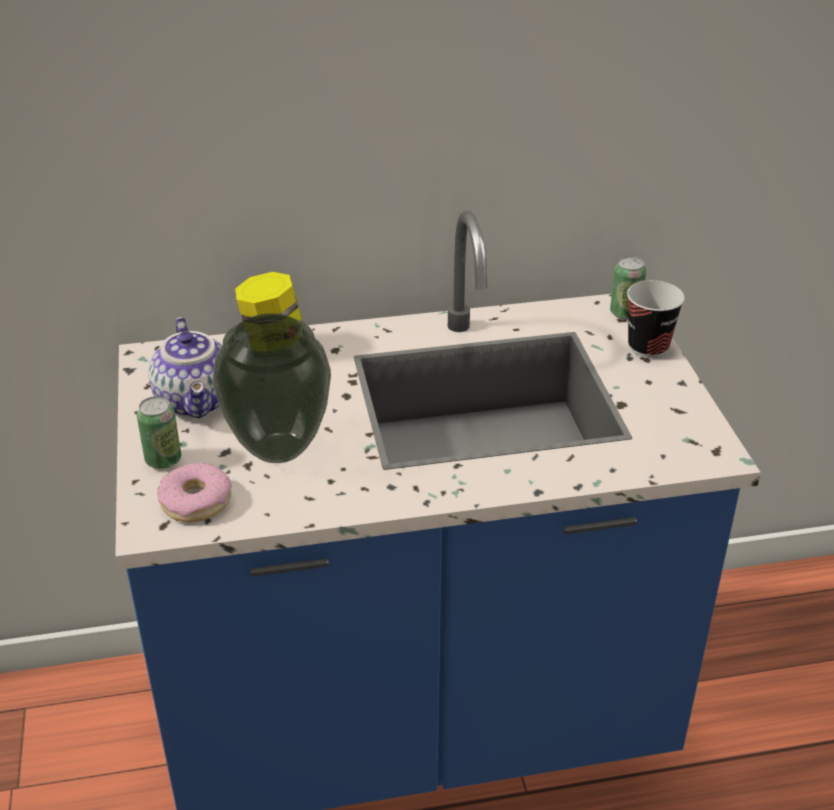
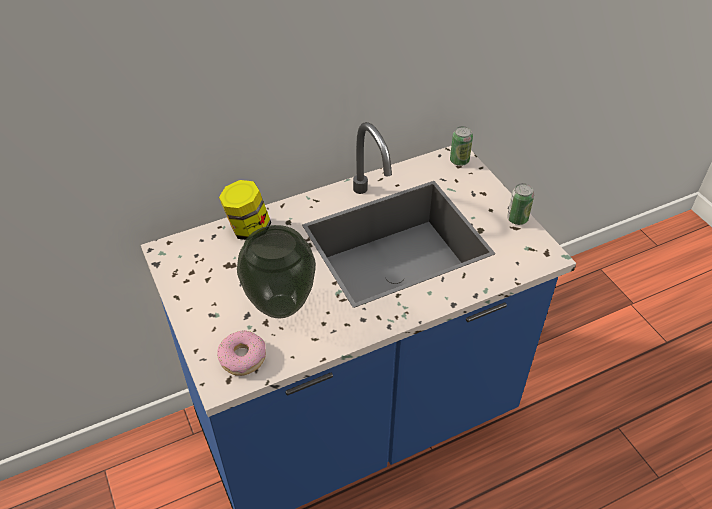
camera: 15 degrees left, 10 degrees up
can [137,396,181,469] -> can moved to [507,183,534,225]
teapot [149,317,222,418] -> none
cup [627,280,685,358] -> none

